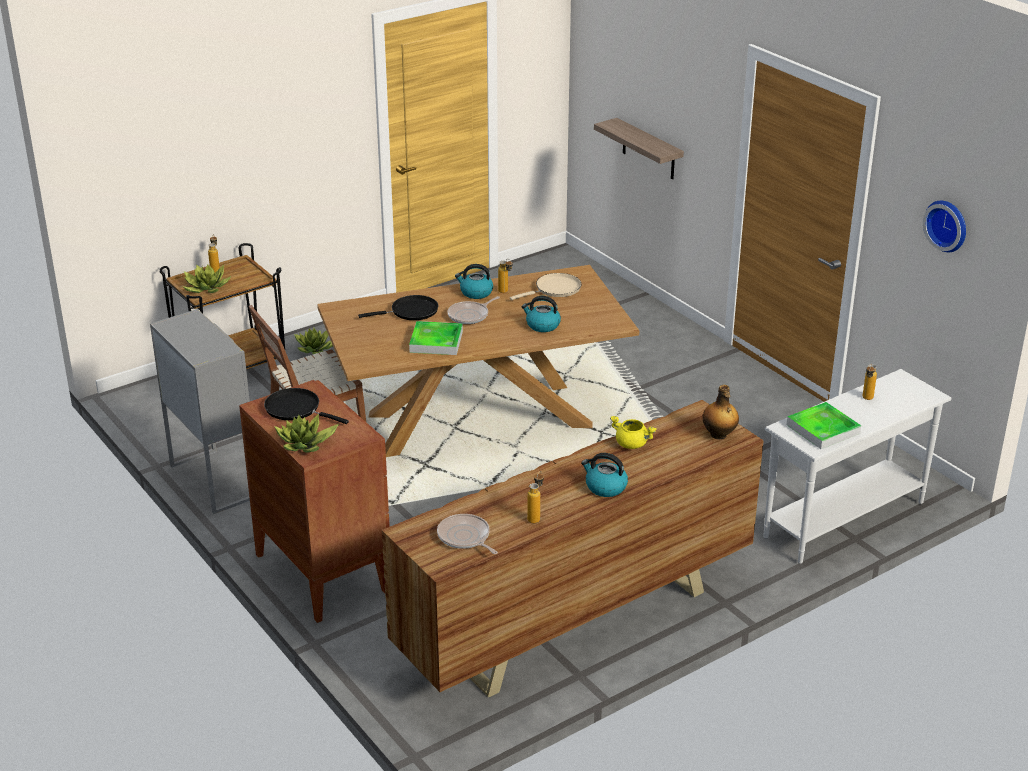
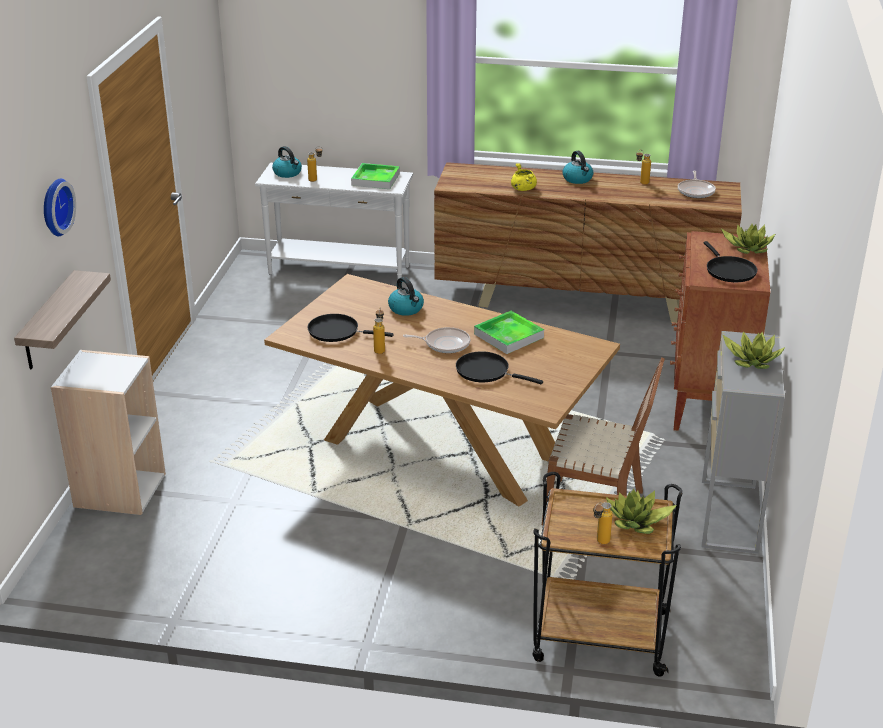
camera: 135 degrees left, 0 degrees up
potted plant [294,328,333,354] -> potted plant moved to [723,331,785,369]
kettle [455,264,493,299] -> kettle moved to [272,146,302,178]
beige frying pan [510,273,582,300] -> black frying pan [307,314,393,342]
bottle [703,385,739,440] -> none
wall clock [923,201,966,252] -> wall clock moved to [44,178,76,236]
none -> bookcase [51,350,166,515]

